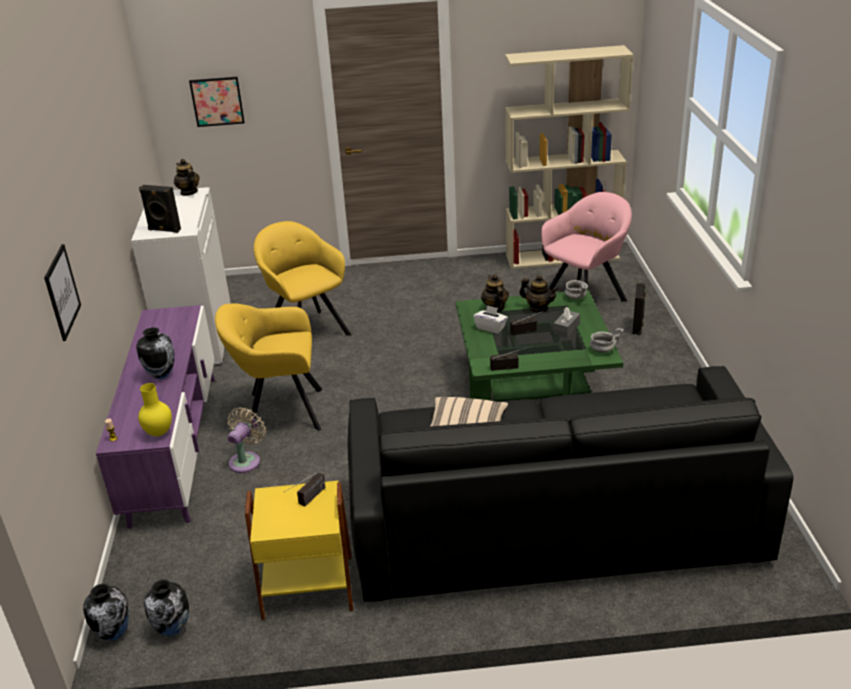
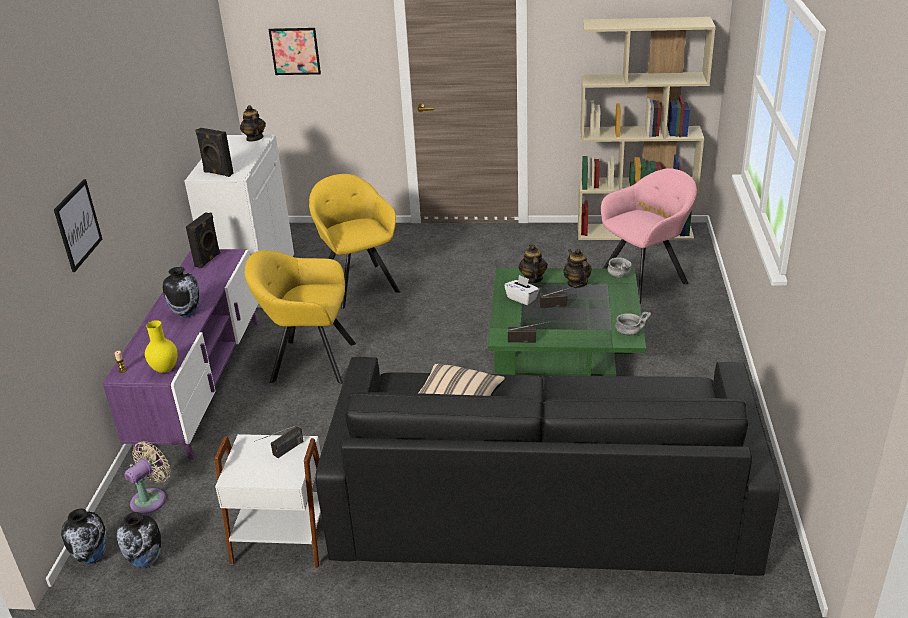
camera: 10 degrees right, 0 degrees up
beige fan [227,407,266,473] -> beige fan moved to [124,441,171,514]
yellow side table [245,481,354,621] -> white side table [215,434,321,568]
teapot [519,275,558,313] -> teapot turned 150 degrees counterclockwise [563,249,592,288]
grey tissue box [553,307,580,337] -> none
black speaker [632,283,646,335] -> black speaker moved to [186,212,220,269]

